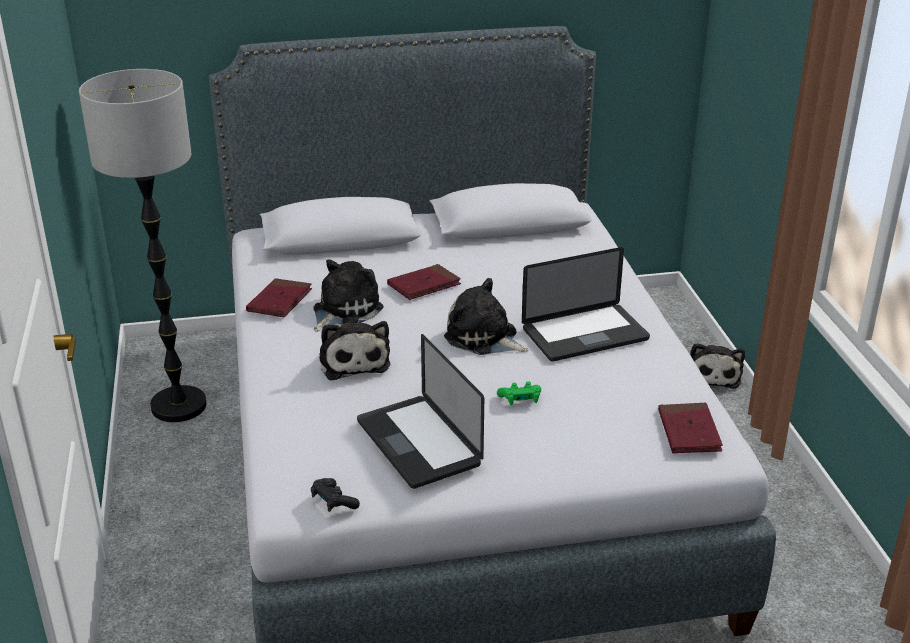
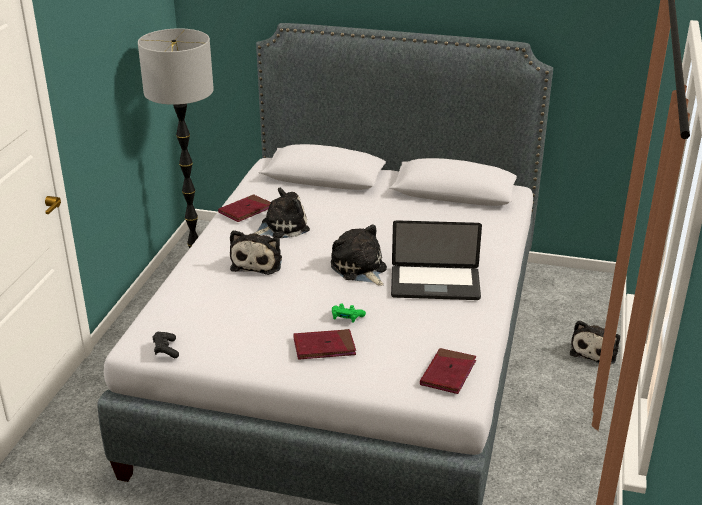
camera: 25 degrees right, 0 degrees up
laptop [357,334,484,489] -> none
red book [387,264,461,300] -> red book moved to [293,329,356,360]

